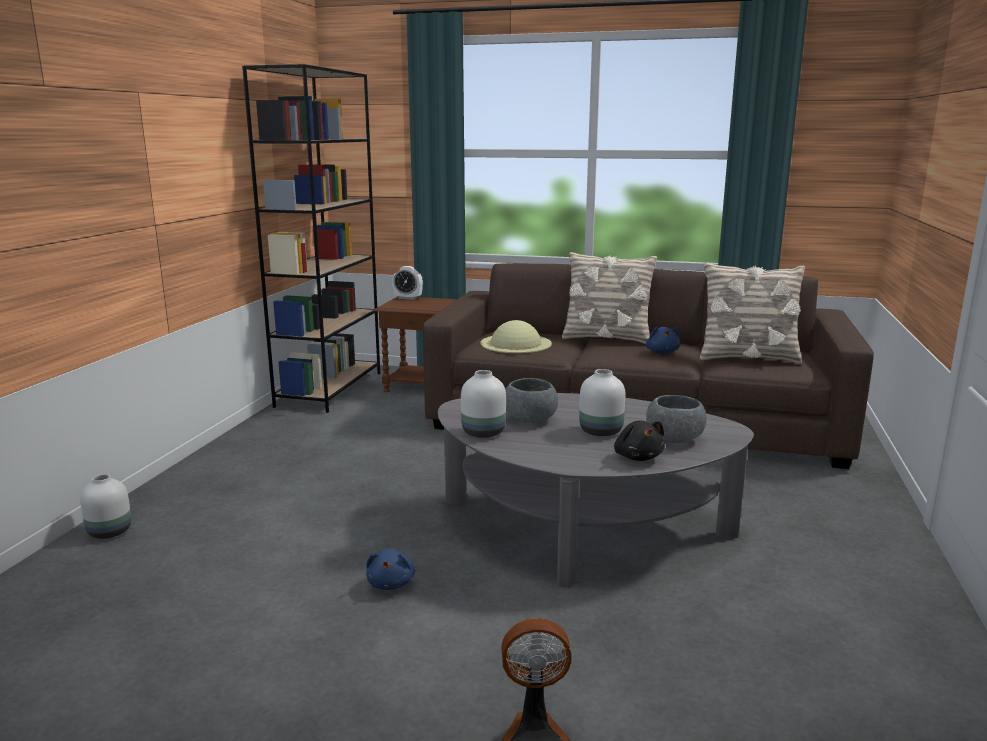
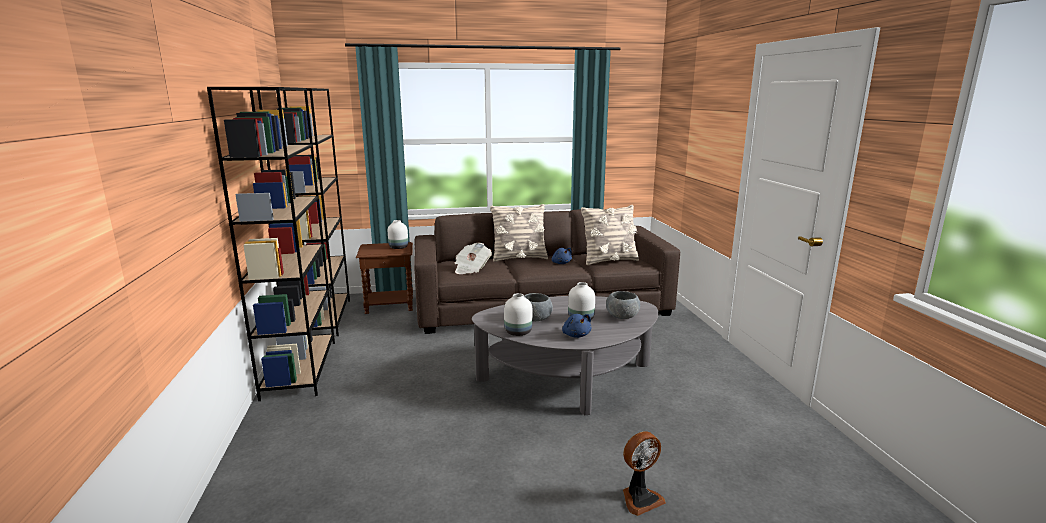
camera: 25 degrees left, 0 degrees up
white vase [80,474,131,539] -> white vase moved to [388,220,408,249]
blue plush toy [366,548,415,590] -> blue plush toy moved to [562,314,591,338]
alarm clock [392,266,423,300] -> none
beige hat [480,320,552,353] -> newspaper [454,243,492,274]
black plush toy [614,421,665,461] -> none
none -> beige bookcase [207,87,335,401]

